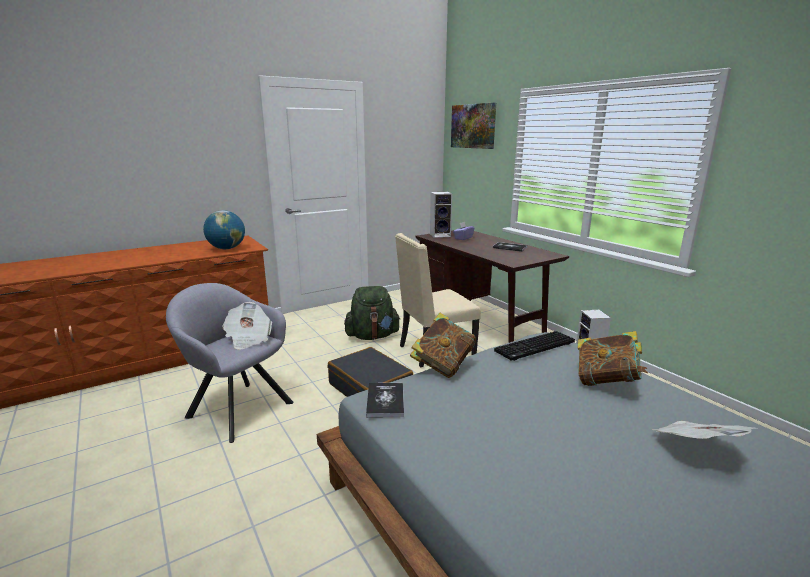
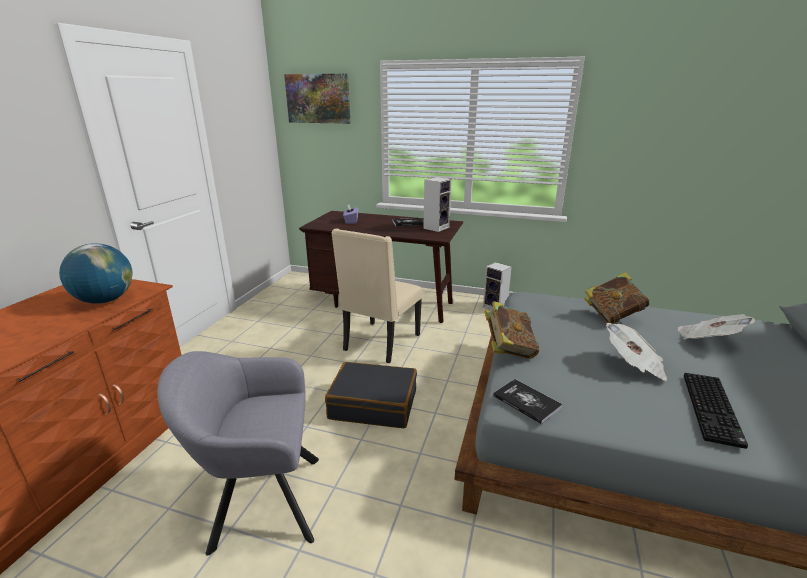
camera: 40 degrees left, 5 degrees up
newspaper [222,302,272,350] -> newspaper moved to [606,323,667,381]
green backpack [344,286,401,340] -> none
speaker [430,192,452,238] -> speaker moved to [423,177,452,232]
keyboard [494,331,575,361] -> keyboard moved to [684,373,748,449]

